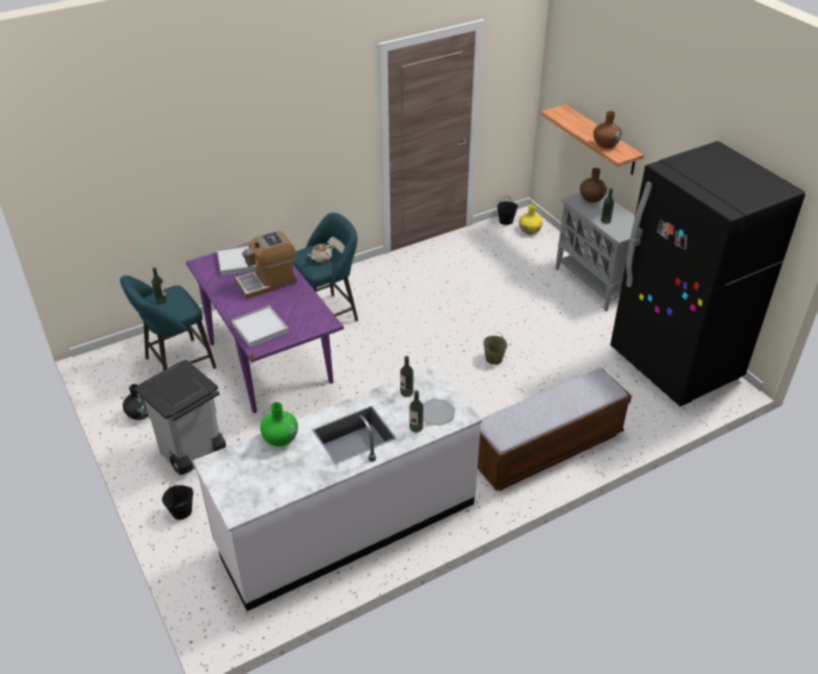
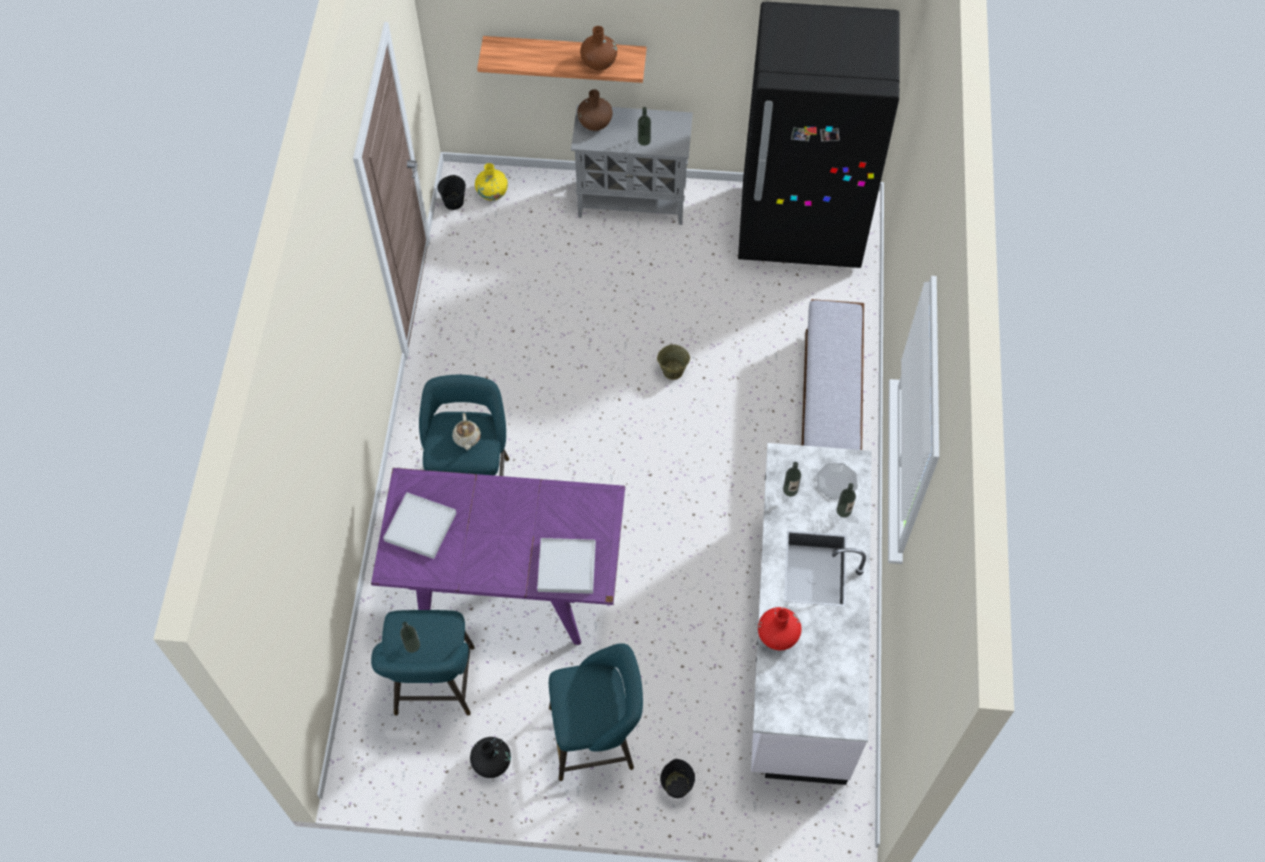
camera: 55 degrees left, 20 degrees up
grey trash can [135,360,226,475] -> turquoise stool [549,643,643,781]
coffee machine [235,231,297,299] -> none
green vase [260,402,298,446] -> red vase [758,607,801,650]

